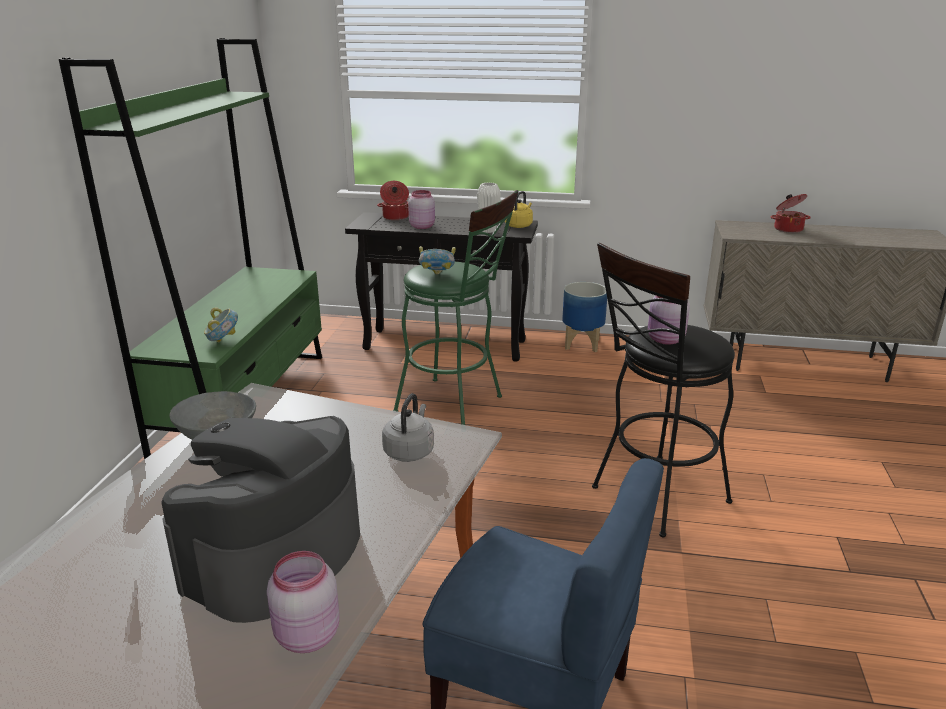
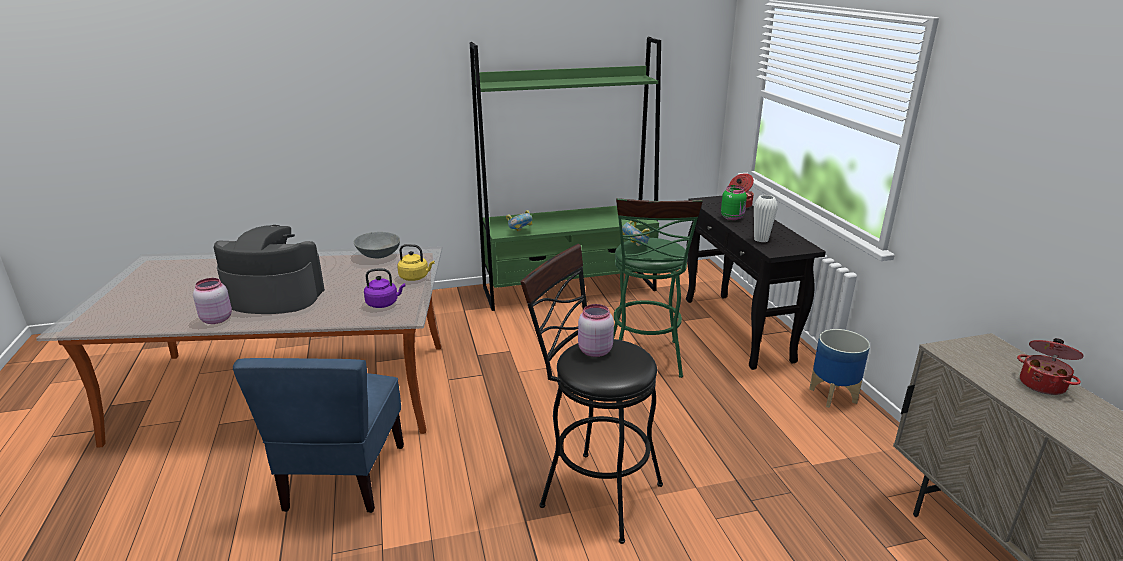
camera: 65 degrees right, 0 degrees up
grey kettle [382,393,434,462] -> purple kettle [364,268,405,308]
pink jar [408,190,435,229] -> green jar [721,185,747,220]
yellow kettle [505,191,533,228] -> yellow kettle moved to [397,244,434,281]

